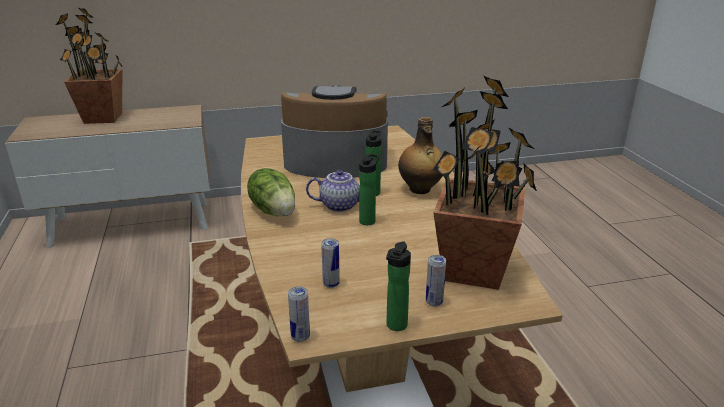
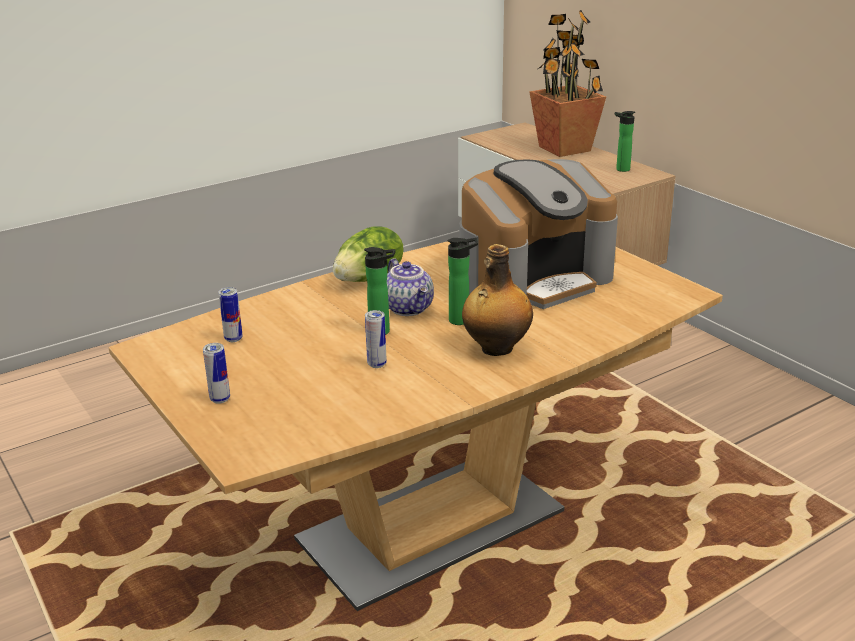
camera: 70 degrees right, 0 degrees up
coffee machine [281,85,388,178] -> coffee machine turned 75 degrees clockwise [460,159,618,309]
can [288,286,310,342] -> can moved to [365,310,387,368]
bottle [386,241,411,331] -> bottle moved to [615,111,635,172]
potted plant [432,76,537,290] -> none

